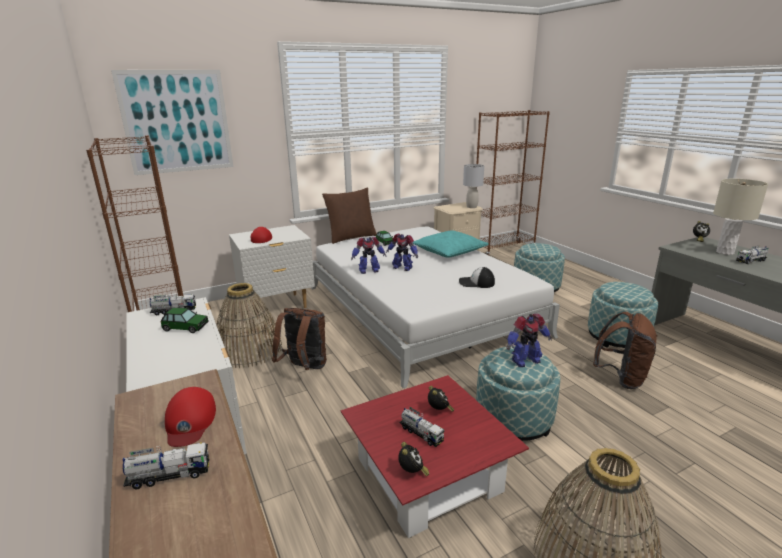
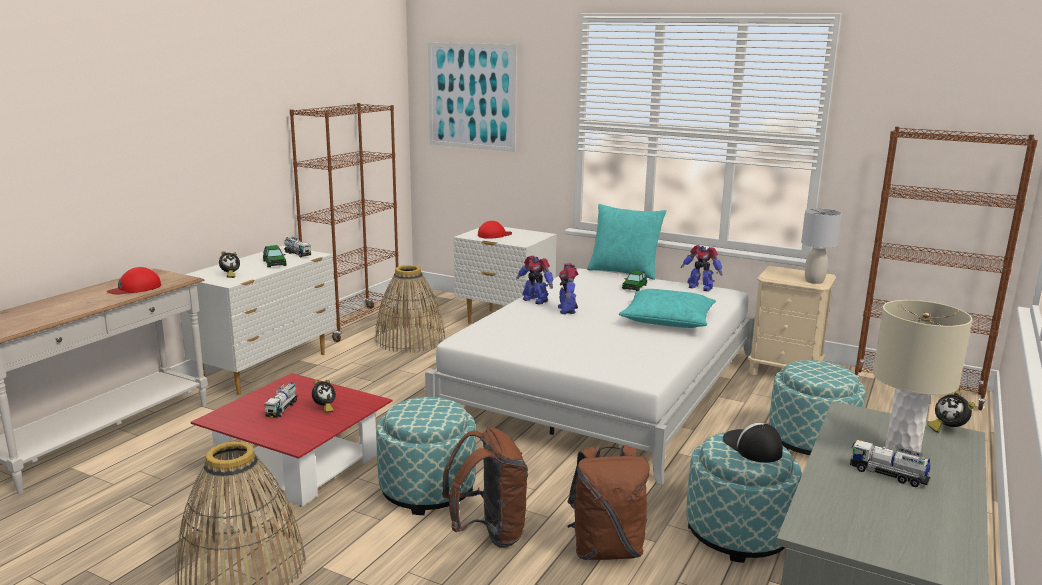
camera: 55 degrees right, 5 degrees down
toy truck [123,442,209,490] -> none
brown backpack [272,308,327,370] -> brown backpack moved to [442,427,528,548]
brown pillow [322,187,377,244] -> turquoise pillow [587,204,666,280]
alarm clock [398,442,429,477] -> alarm clock moved to [219,251,240,278]
cap [459,267,495,288] -> cap moved to [723,423,783,463]
toy robot [506,314,552,367] -> toy robot moved to [681,245,722,291]

